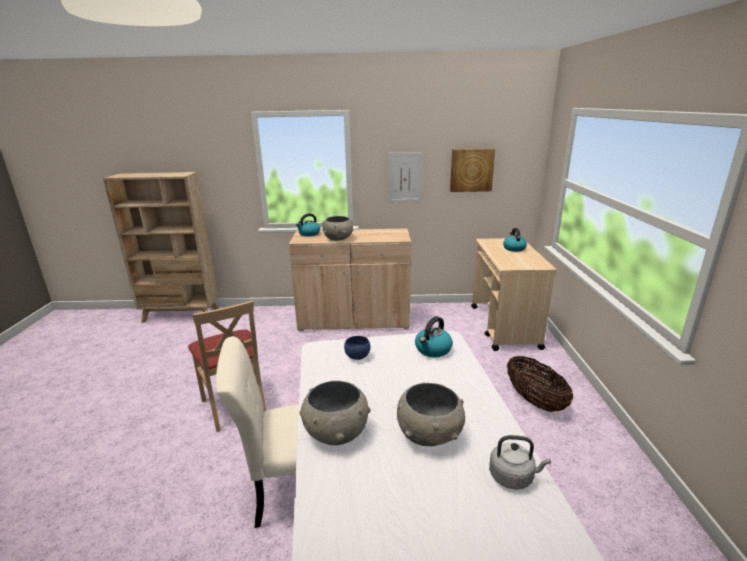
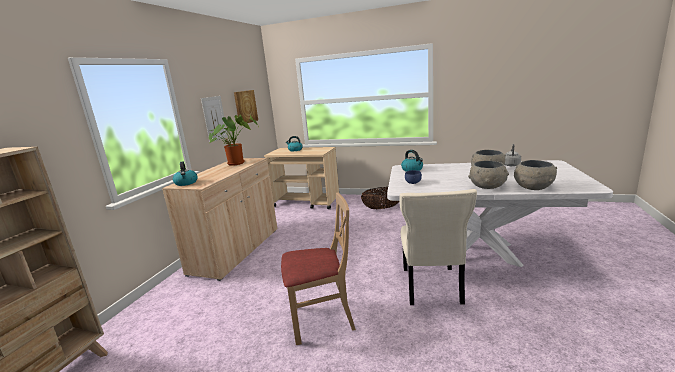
camera: 70 degrees left, 5 degrees down
grey bowl [323,216,353,241] -> grey bowl moved to [514,160,557,190]
none -> potted plant [209,115,258,166]

